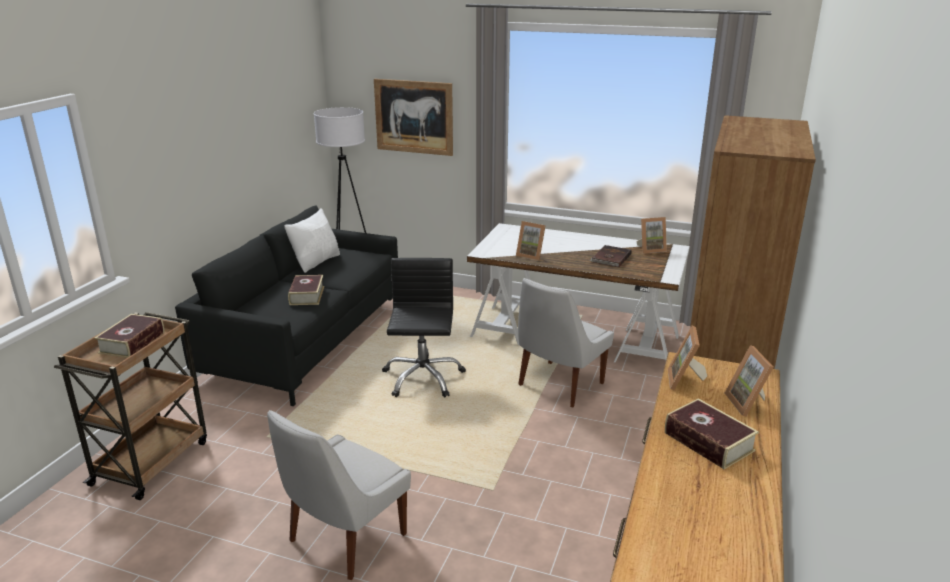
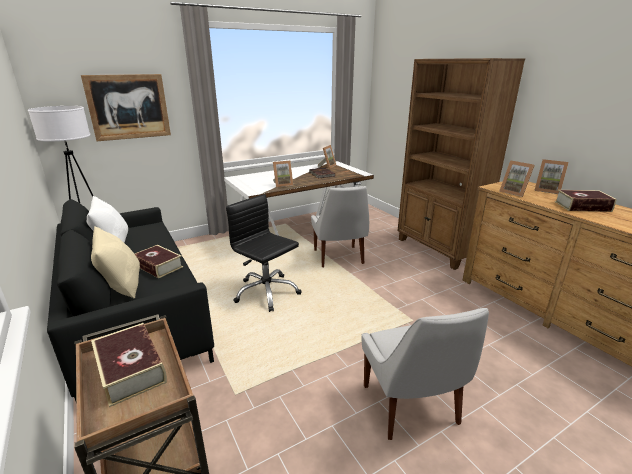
camera: 50 degrees left, 0 degrees up
none -> beige pillow [91,226,140,299]

